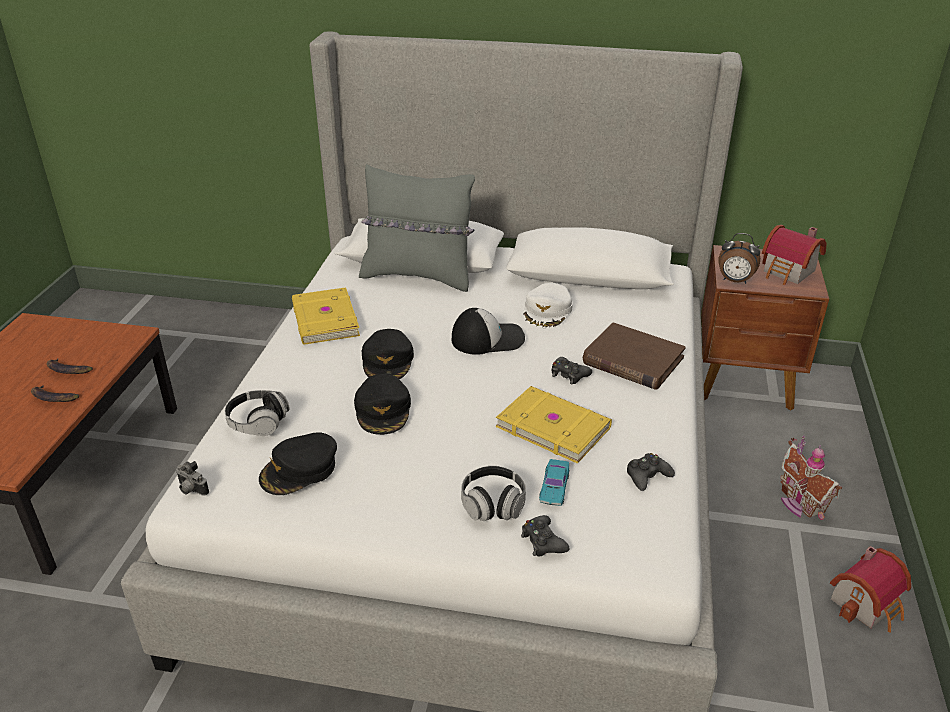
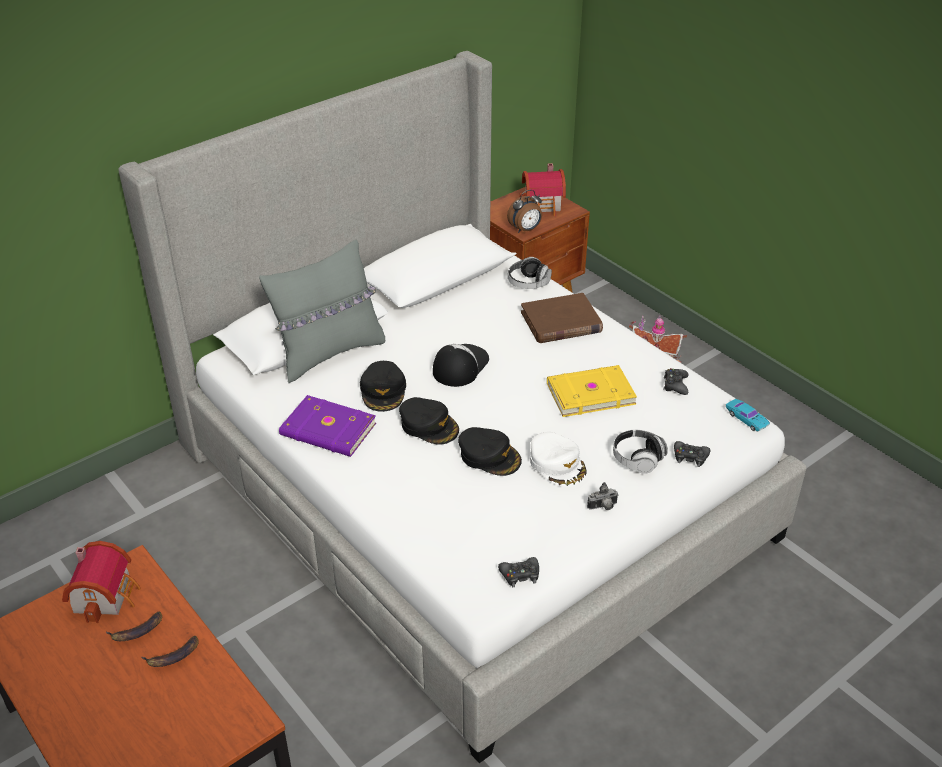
camera: 50 degrees left, 5 degrees up
camera [176,461,209,496] -> camera moved to [587,482,619,510]
headphones [225,390,289,436] -> headphones moved to [508,257,552,289]
black cap [259,432,337,495] -> black cap moved to [360,361,406,412]
yellow book [292,287,360,345] -> purple book [279,395,376,457]
white cap [523,283,573,328] -> white cap moved to [530,432,587,487]
turquoise toy car [539,459,569,506] -> turquoise toy car moved to [726,399,770,431]
black game controller [552,357,592,384] -> black game controller moved to [498,557,539,587]
toy house [830,546,911,633] -> toy house moved to [62,541,141,623]

